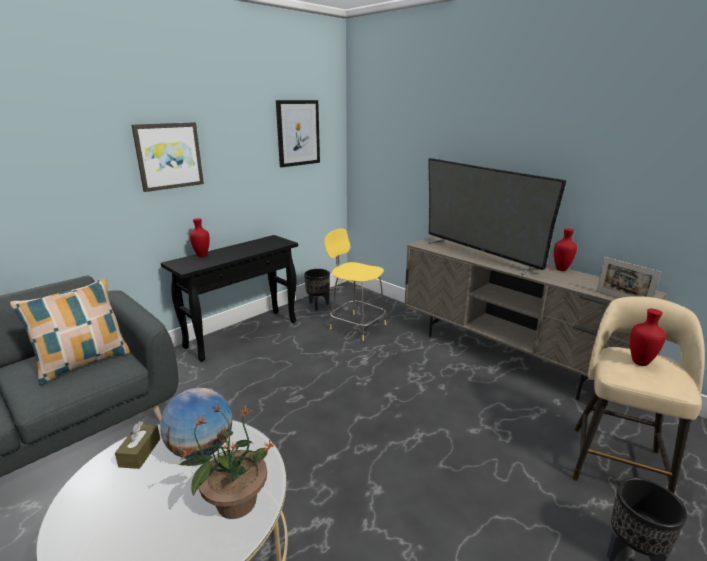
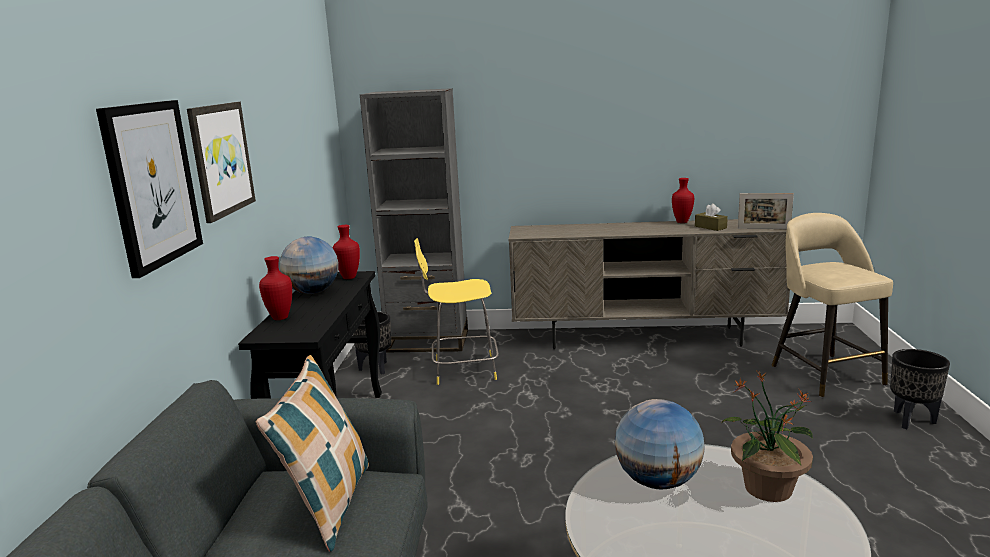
camera: 40 degrees left, 5 degrees down
brown tissue box [115,421,160,469] -> brown tissue box moved to [695,203,728,231]
picture [276,100,320,167] -> picture moved to [96,100,203,278]
television [428,158,566,275] -> none
red vase [630,309,666,366] -> red vase moved to [333,225,360,279]
none -> globe [280,236,339,294]
none -> grey bookcase [360,88,468,352]

